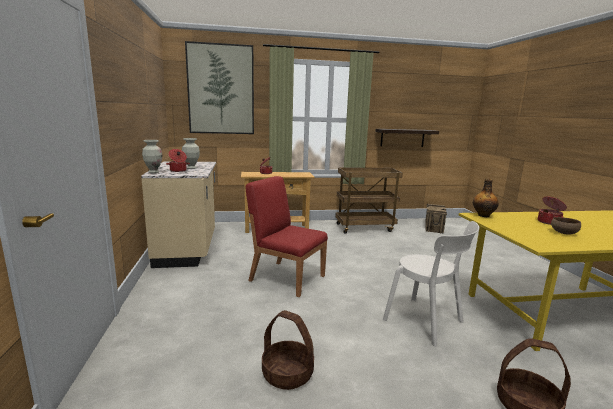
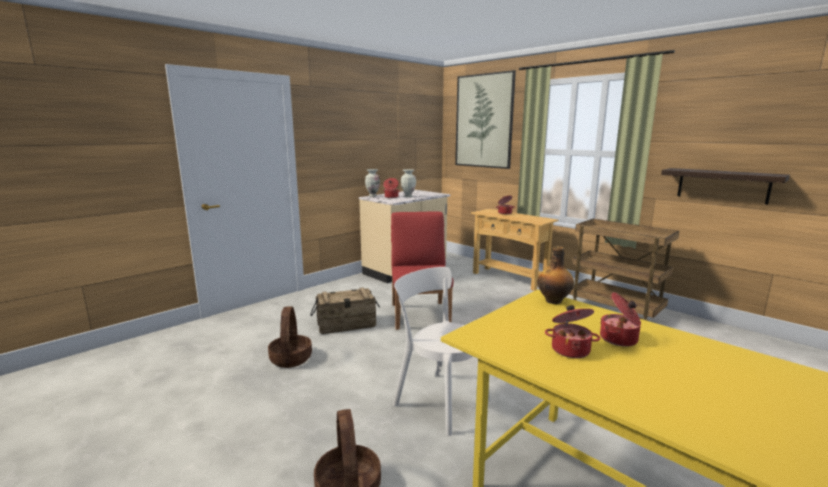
camera: 55 degrees right, 0 degrees up
white chair [383,221,479,347] -> white chair turned 120 degrees clockwise [393,267,491,436]
crate [425,204,447,234] -> crate moved to [310,287,380,334]
brown bowl [551,217,581,235] -> cooking pot [545,305,601,358]

